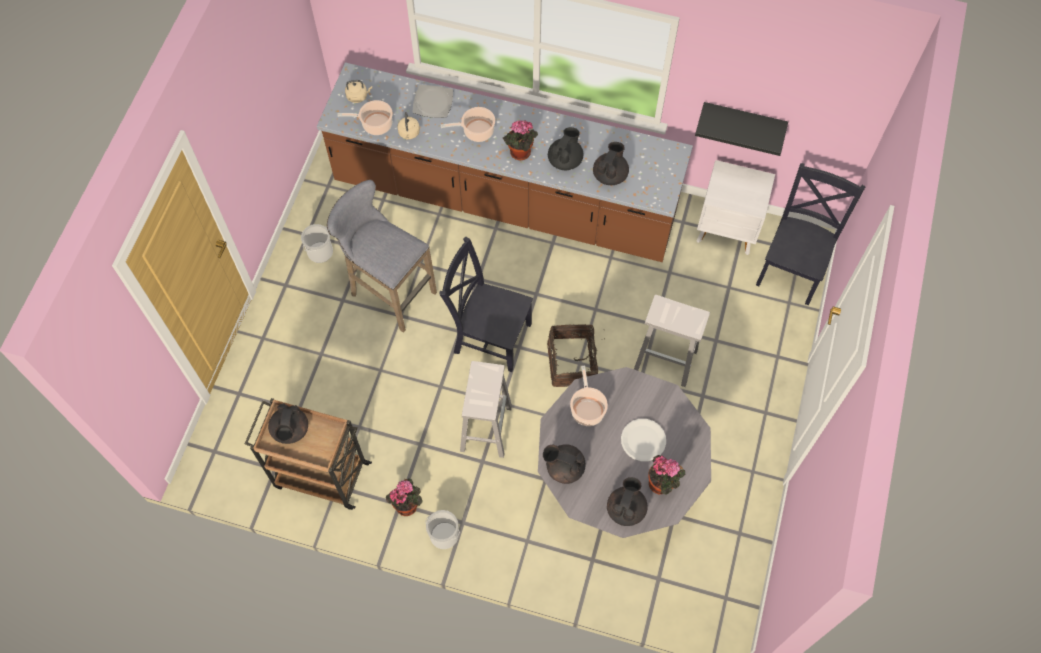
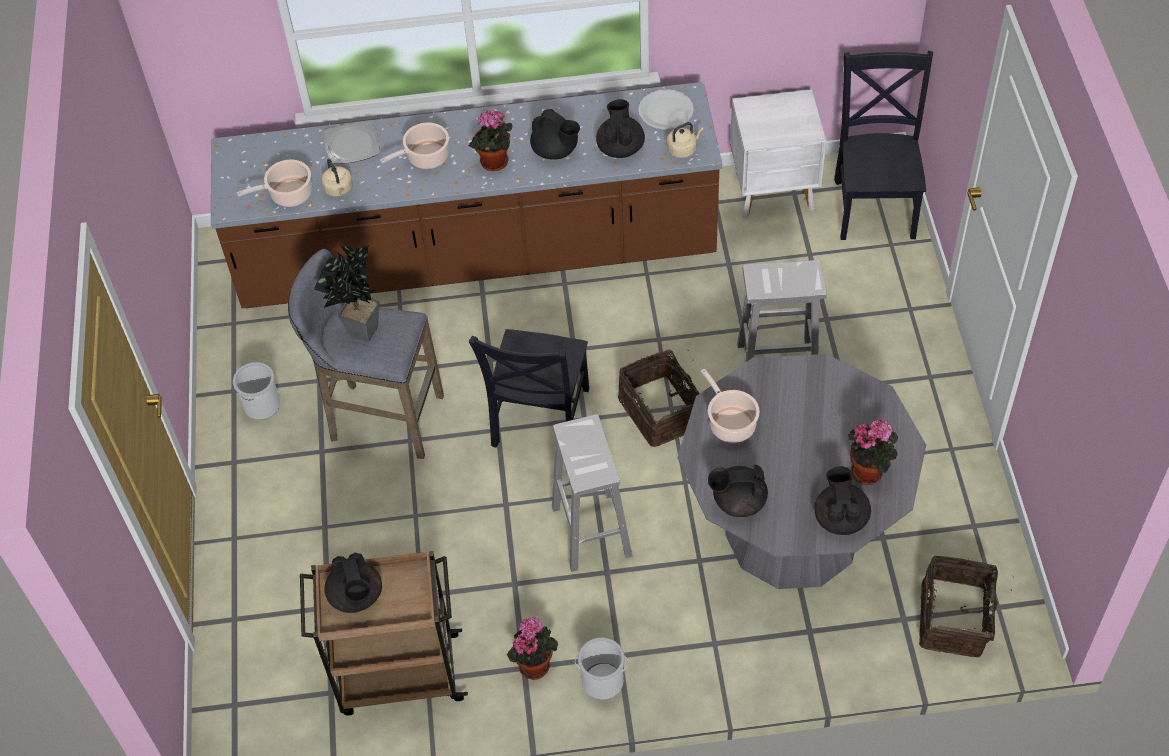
camera: 20 degrees left, 10 degrees down
beige kettle [345,80,372,103] -> beige kettle moved to [667,122,704,158]
black chair [439,236,533,372] -> black chair turned 75 degrees counterclockwise [468,329,589,448]
black teapot [548,127,583,170] -> black teapot turned 120 degrees clockwise [530,109,580,160]
white plate [621,419,666,461] -> white plate moved to [638,89,694,130]
black shelf [695,102,788,156] -> none
none -> potted plant [314,245,379,342]
none -> basket [919,555,1012,657]

